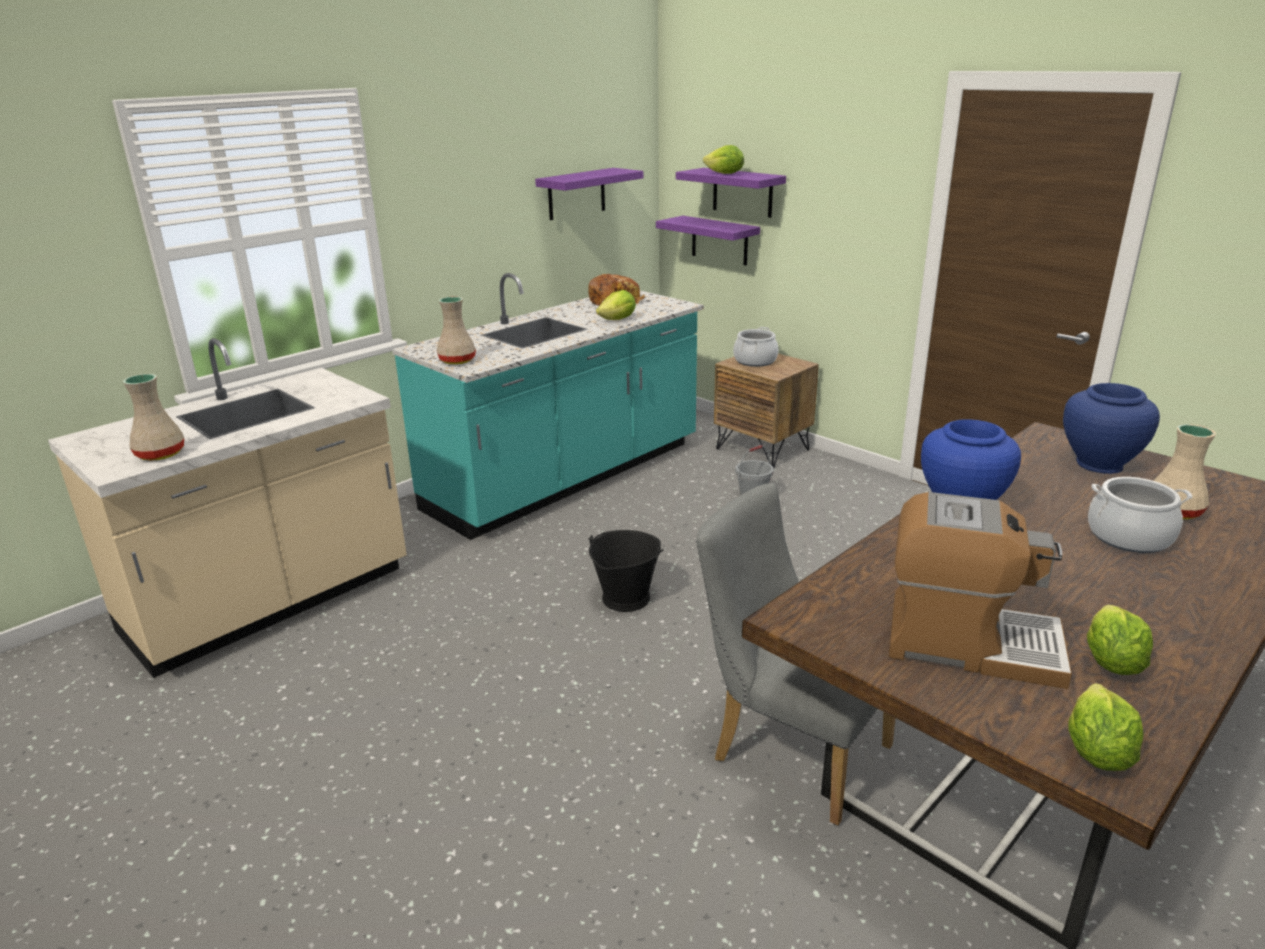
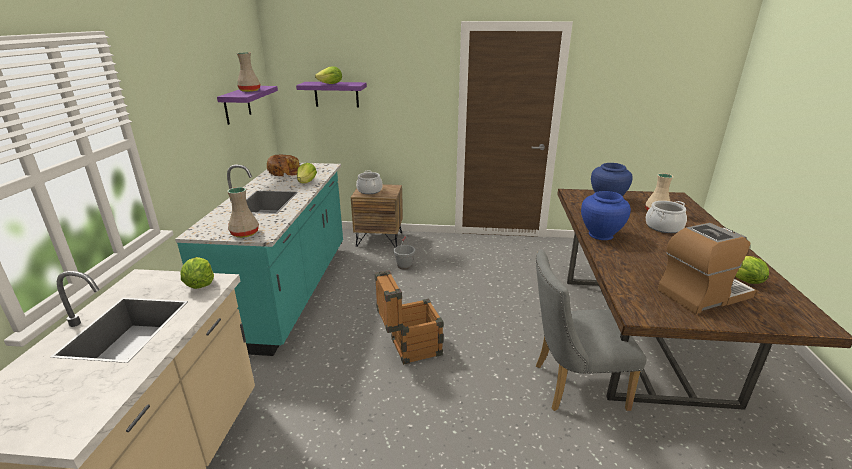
camera: 40 degrees left, 0 degrees up
beige vase [123,374,184,461] -> beige vase moved to [237,52,260,92]
black bucket [589,530,663,612] -> crate [375,270,444,365]
purple shelf [656,216,760,265] -> none
lettuce [1068,683,1144,771] -> lettuce moved to [181,257,214,289]

